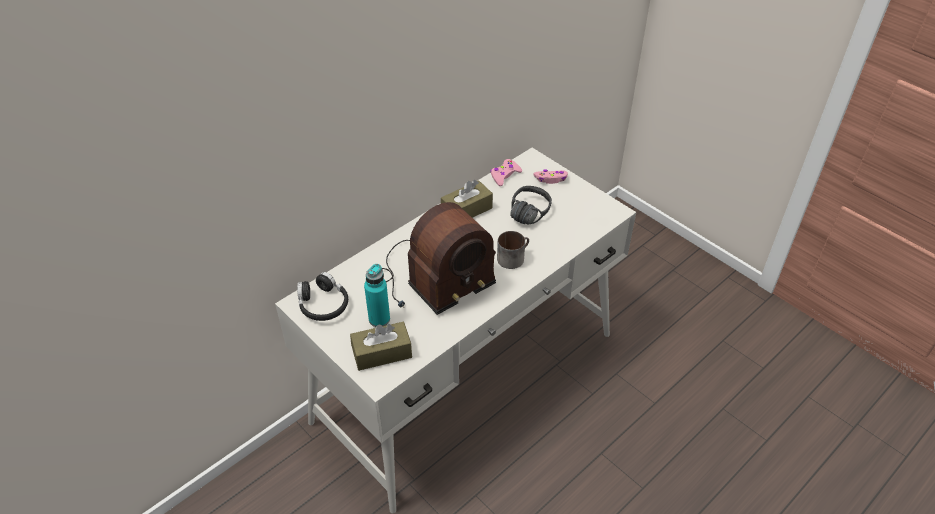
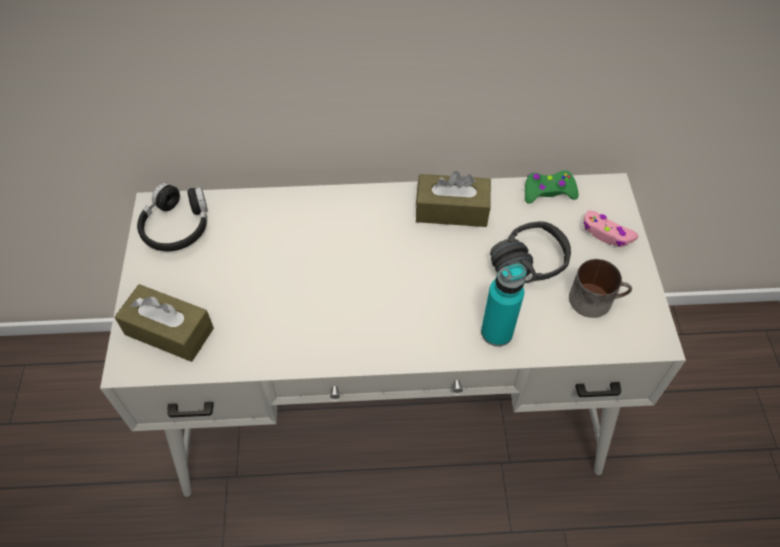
camera: 40 degrees right, 10 degrees up
turquoise bottle [364,264,390,327] -> turquoise bottle moved to [481,264,526,346]
radio [382,202,496,315] -> none
pink game controller [490,159,522,186] -> green game controller [525,170,578,204]
mug [497,231,529,269] -> mug moved to [569,259,632,318]

